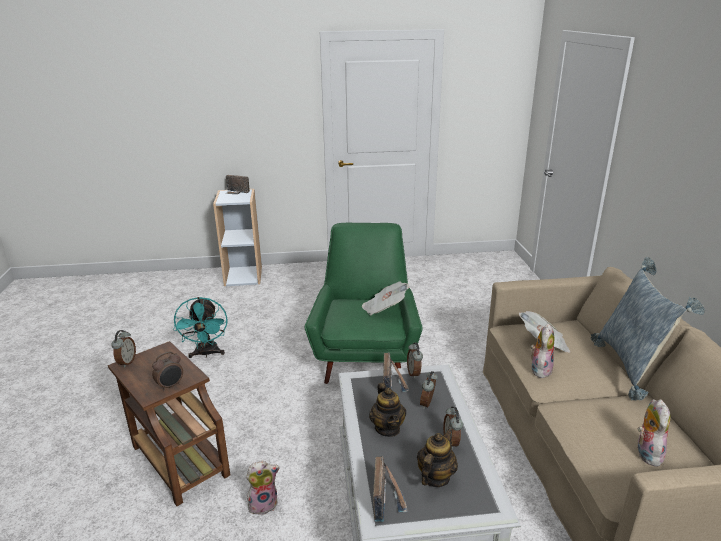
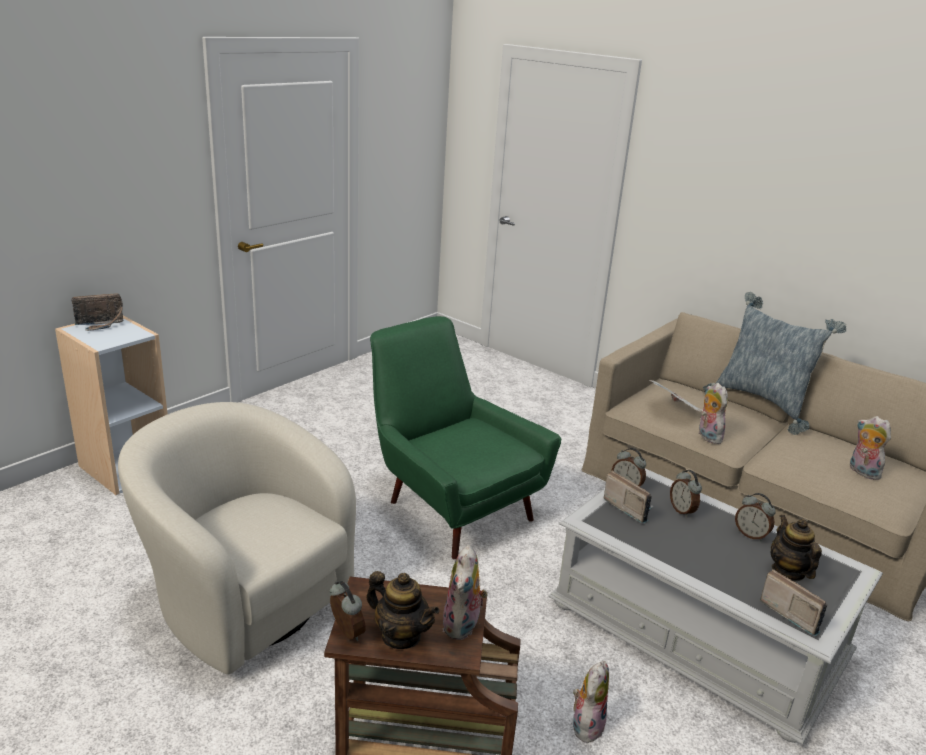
camera: 45 degrees left, 0 degrees up
alarm clock [152,351,183,391] -> plush toy [442,545,488,640]
turquoise fan [173,297,228,358] -> beige armchair [118,402,356,675]
newspaper [362,282,409,316] -> none
teapot [369,383,406,437] -> teapot moved to [367,571,439,649]

